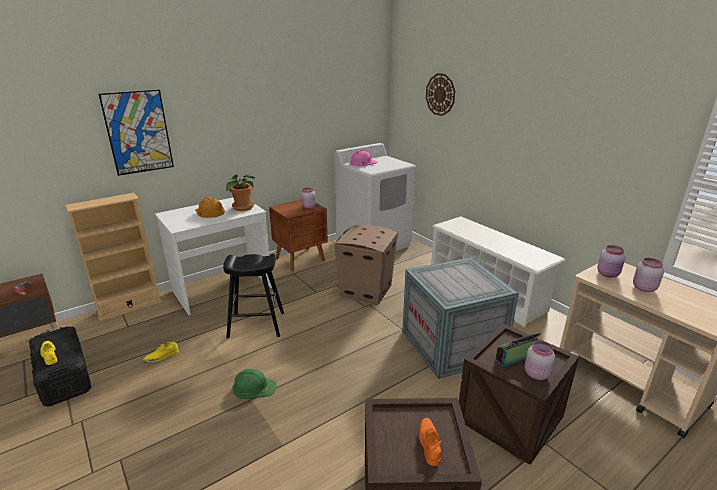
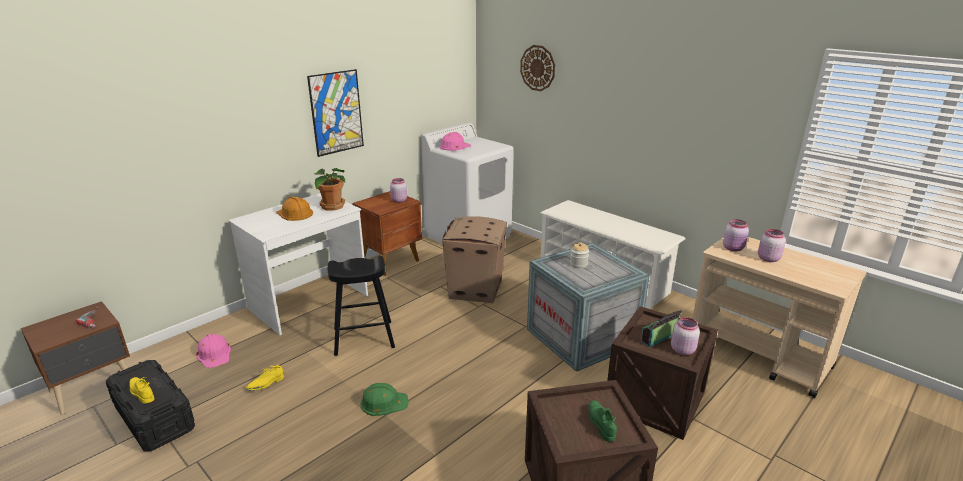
camera: 10 degrees left, 0 degrees up
beige bookcase [65,193,162,321] -> none
picture [99,90,174,176] -> picture moved to [307,69,364,157]
orange shoe [419,418,442,466] -> green shoe [589,400,617,442]
none -> pink hard hat [196,334,231,368]
none -> jar [570,242,589,269]

